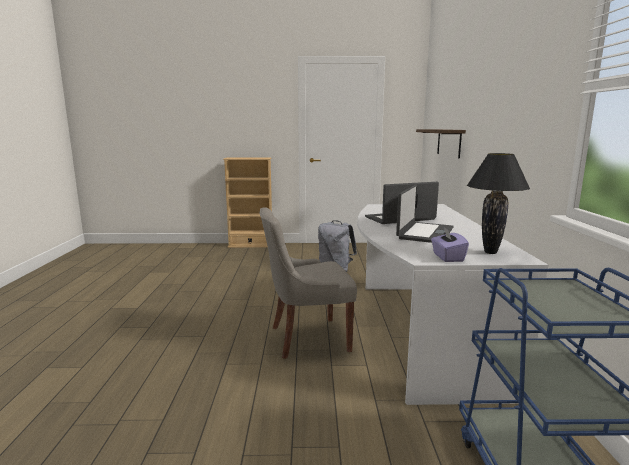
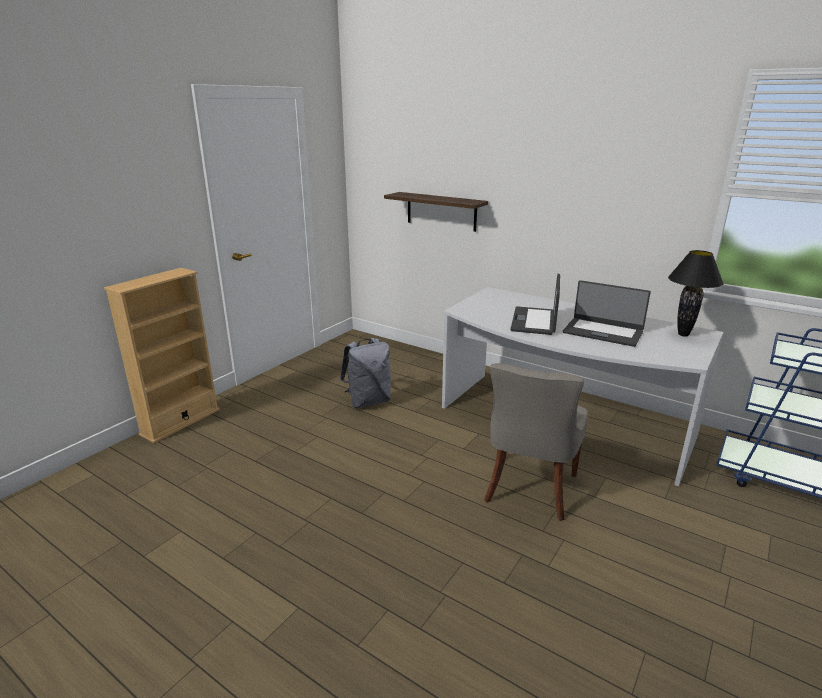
camera: 55 degrees left, 10 degrees up
laptop [396,185,454,243] -> laptop turned 150 degrees clockwise [563,280,651,347]
purple tissue box [431,228,469,262] -> none

